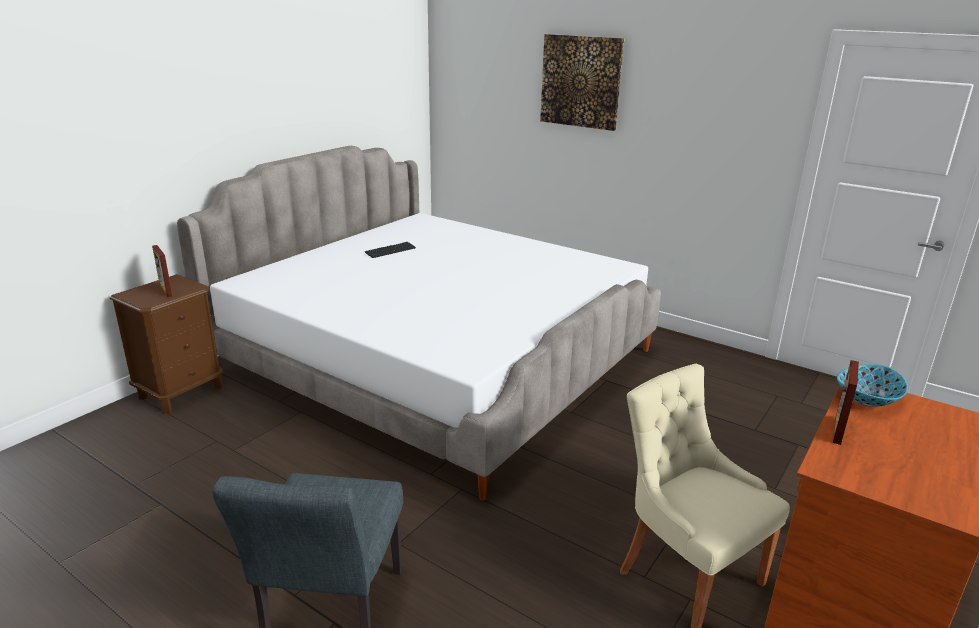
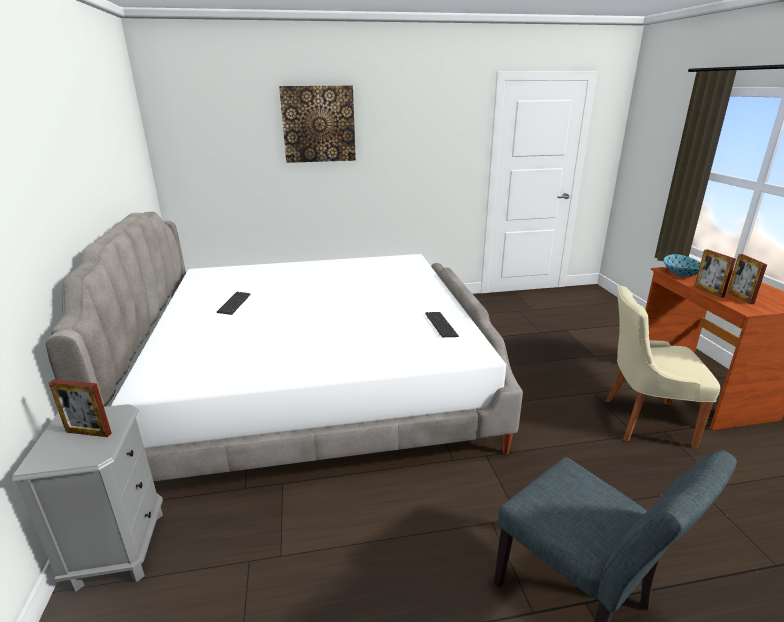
camera: 45 degrees left, 0 degrees up
brown nightstand [110,274,223,413] -> grey nightstand [12,404,163,592]
none -> keyboard [425,312,459,337]
none -> picture frame [727,254,767,304]

